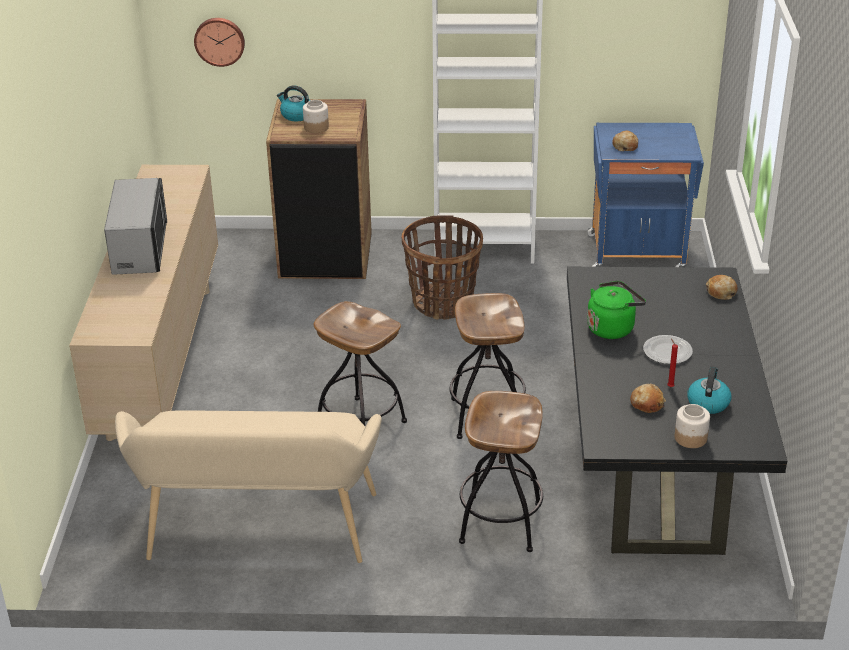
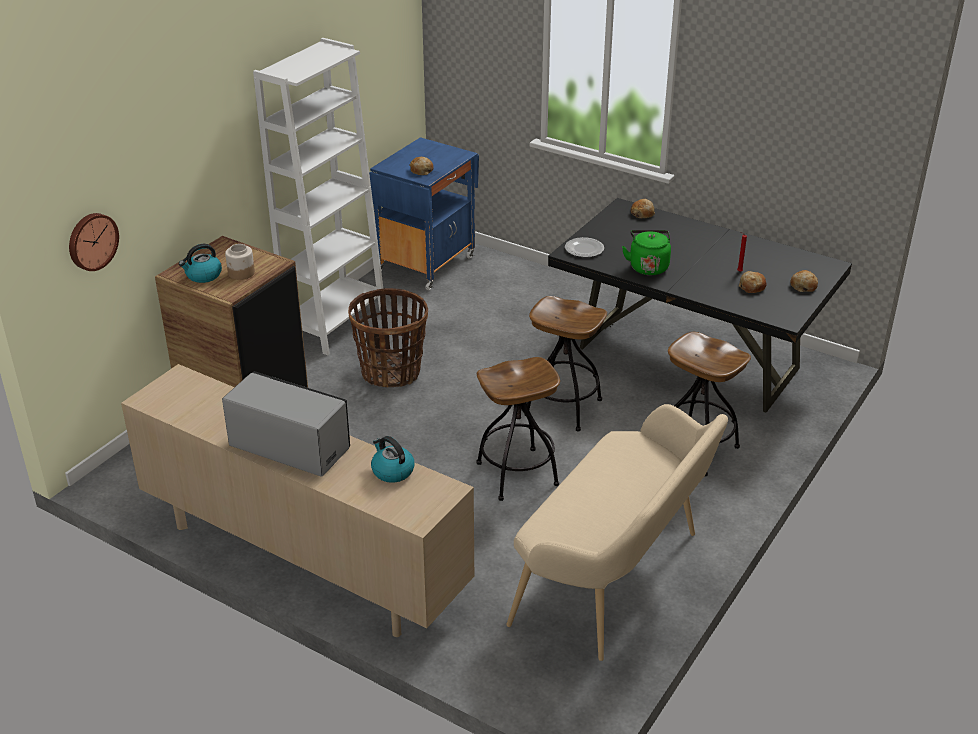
camera: 60 degrees left, 0 degrees up
plate [643,335,693,364] -> plate moved to [565,237,604,257]
jar [675,404,710,448] -> bread [790,270,818,292]
kettle [687,367,731,414] -> kettle moved to [371,436,415,483]

